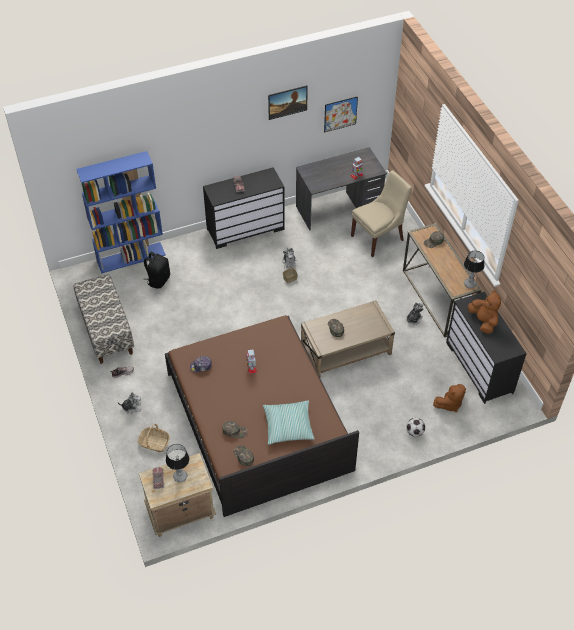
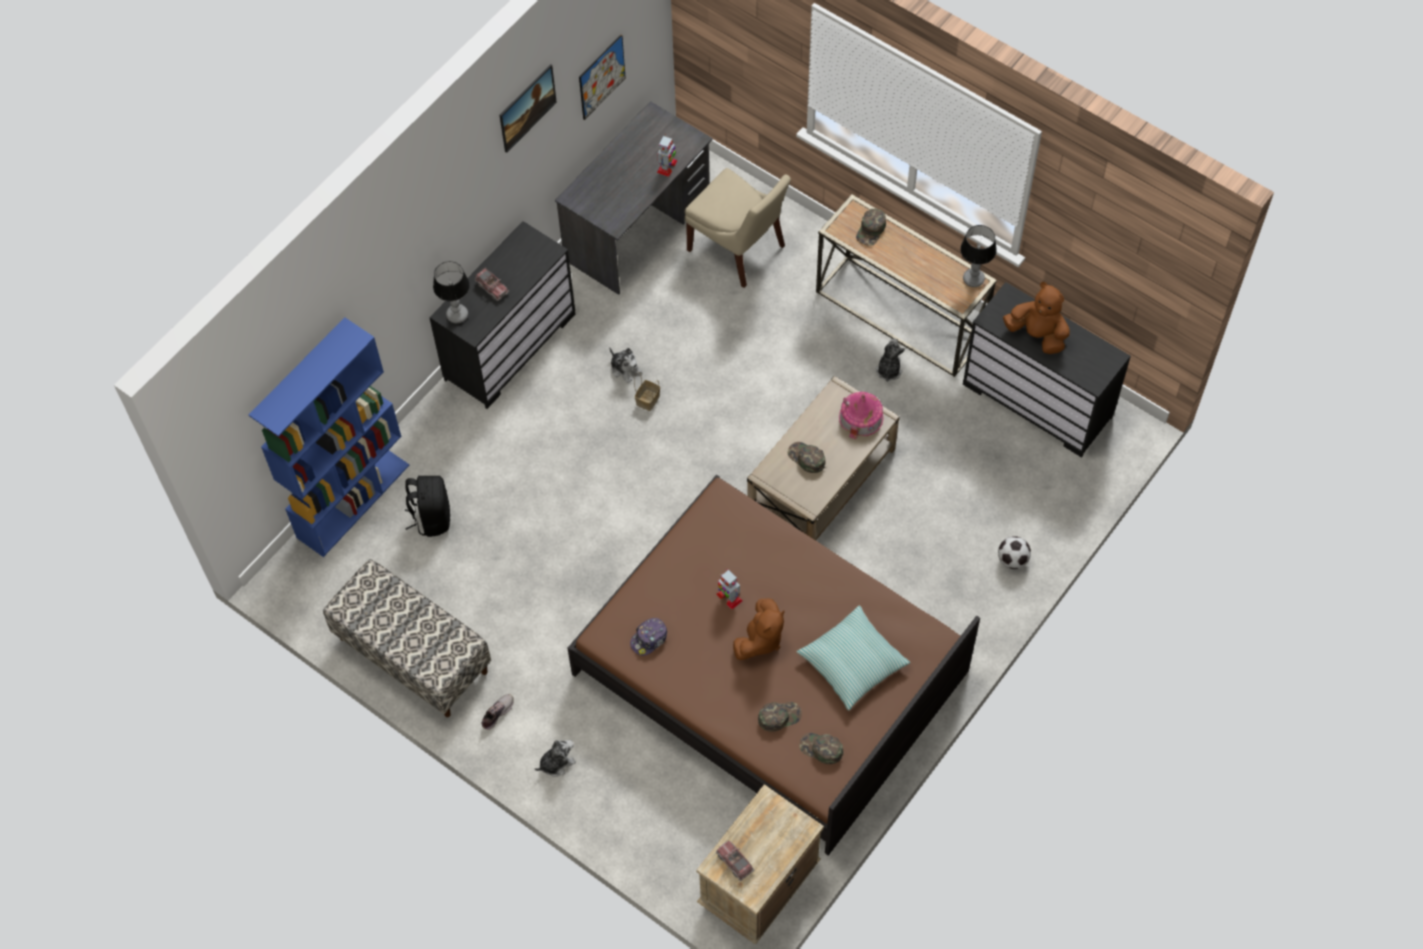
camera: 30 degrees left, 10 degrees up
basket [138,424,170,452] -> none
table lamp [166,444,189,483] -> table lamp moved to [433,261,470,323]
beige chair [351,170,412,257] -> beige chair turned 105 degrees clockwise [685,168,791,288]
brown plush toy [433,384,466,412] -> brown plush toy moved to [733,598,784,660]
none -> toy house [839,392,884,439]

